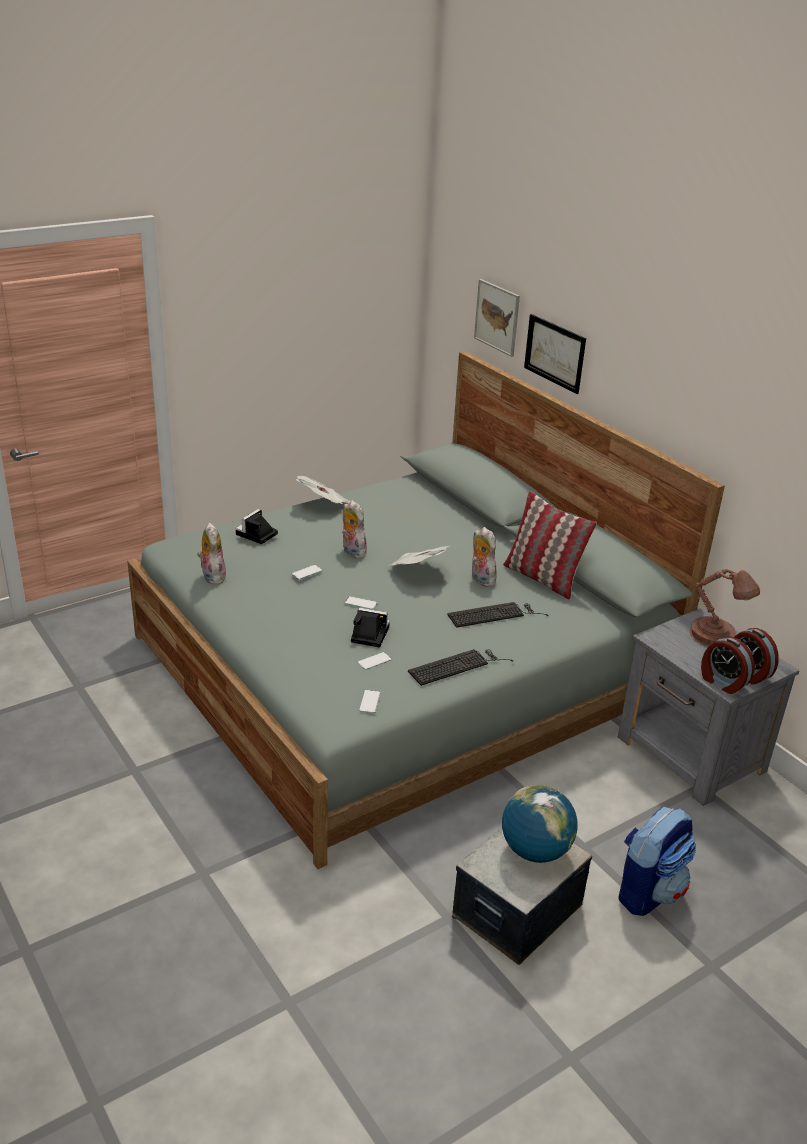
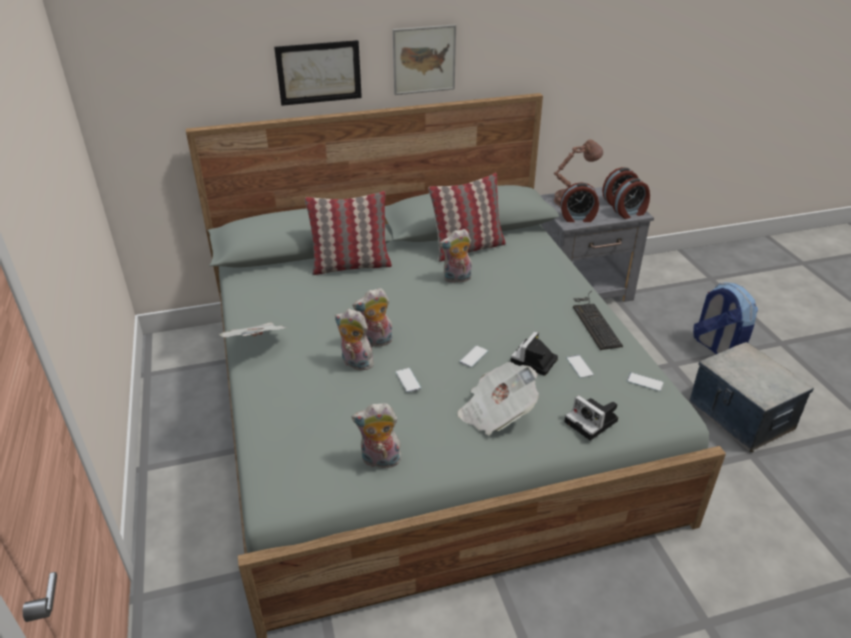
camera: 70 degrees left, 5 degrees up
camera [236,509,278,544] -> camera moved to [564,395,618,441]
newspaper [388,546,449,566] -> newspaper moved to [458,362,539,436]
keyboard [447,602,549,628] -> none
picture [474,279,520,357] -> picture moved to [393,24,456,95]
globe [502,785,578,863] -> none
none -> pillow [305,191,392,275]
none -> plush toy [335,309,374,370]
none -> alarm clock [560,182,599,222]

